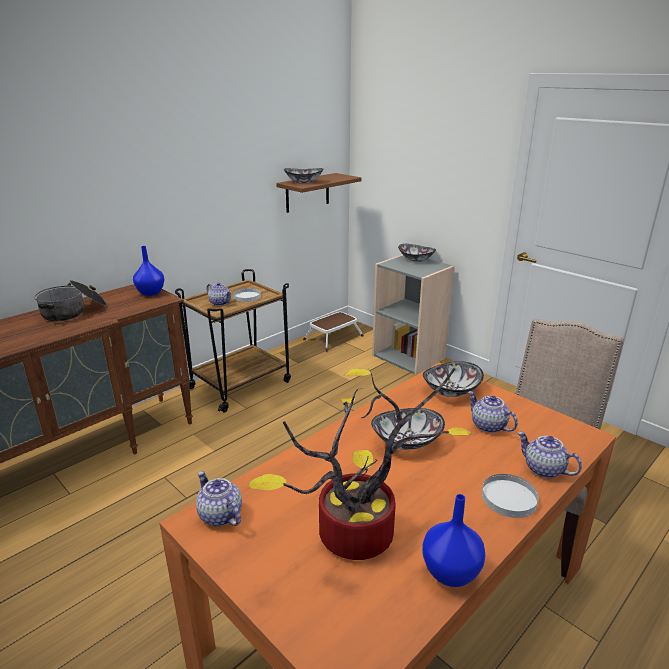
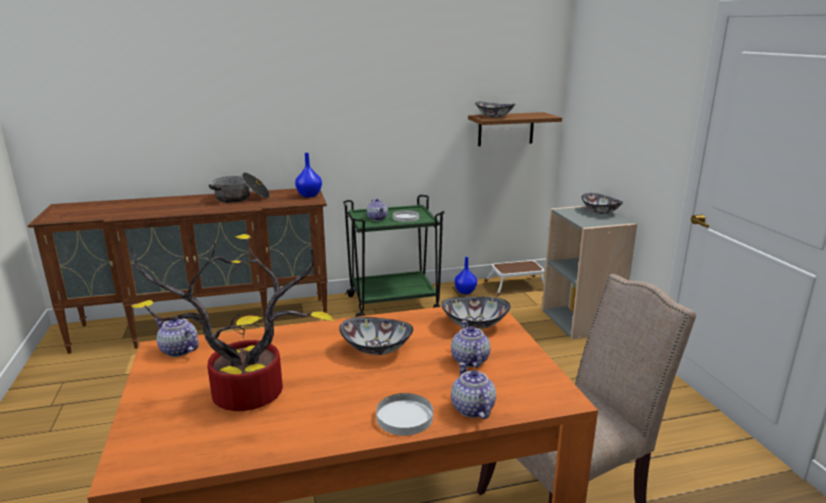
camera: 30 degrees right, 5 degrees down
brown cart [175,269,291,412] -> green cart [343,195,444,317]
teapot [196,471,242,526] -> teapot turned 45 degrees counterclockwise [155,317,199,357]
blue vase [422,494,486,587] -> blue vase moved to [454,257,477,294]

